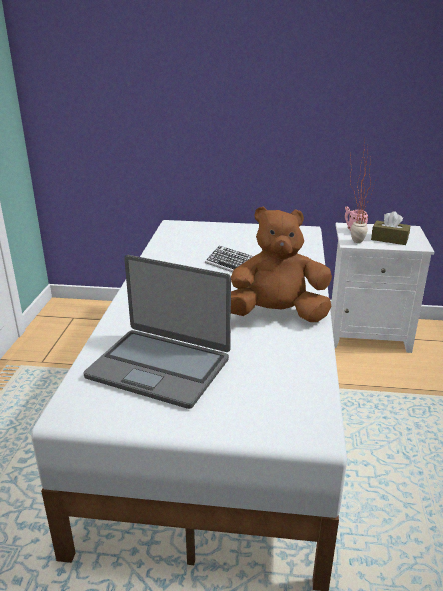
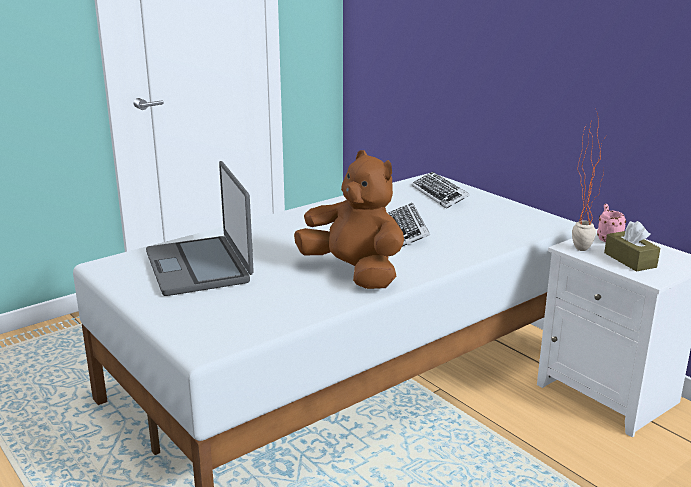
camera: 45 degrees right, 5 degrees down
none -> keyboard [412,172,470,209]

